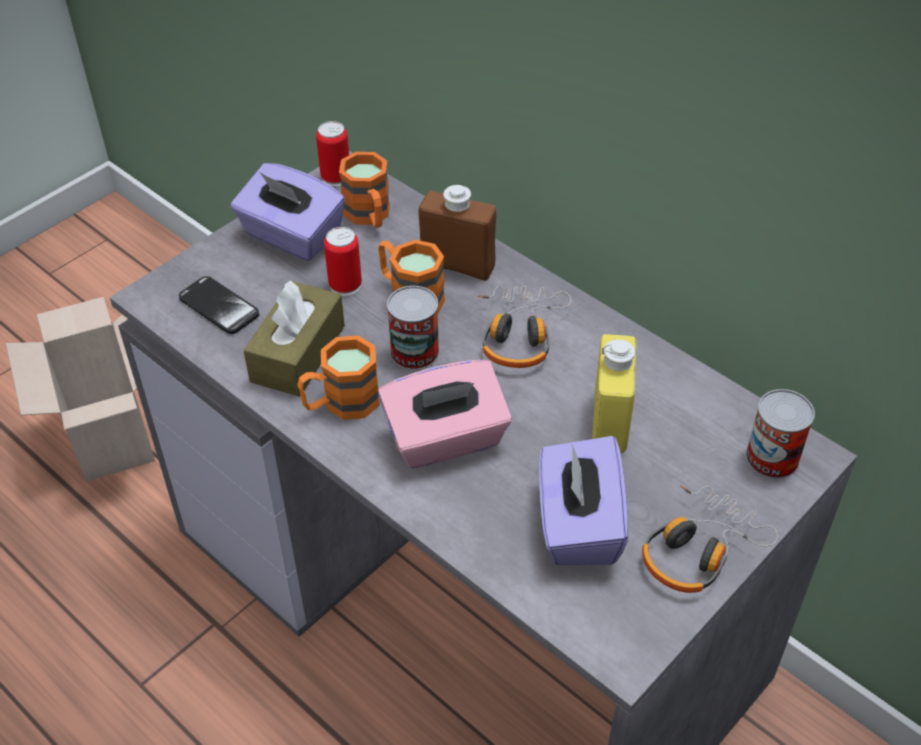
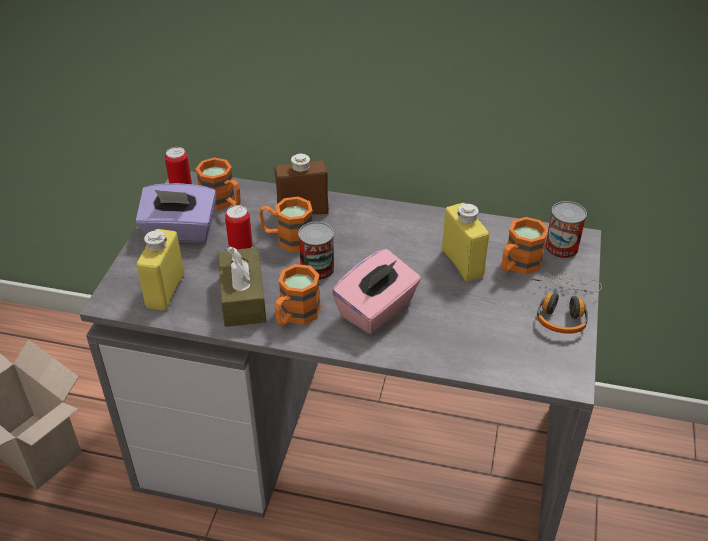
camera: 30 degrees left, 5 degrees down
phone [179,276,259,334] -> yellow bottle [136,229,185,311]
headphones [478,286,572,368] -> none
purple tissue box [539,436,629,565] -> none
none -> orange mug [502,217,548,274]

